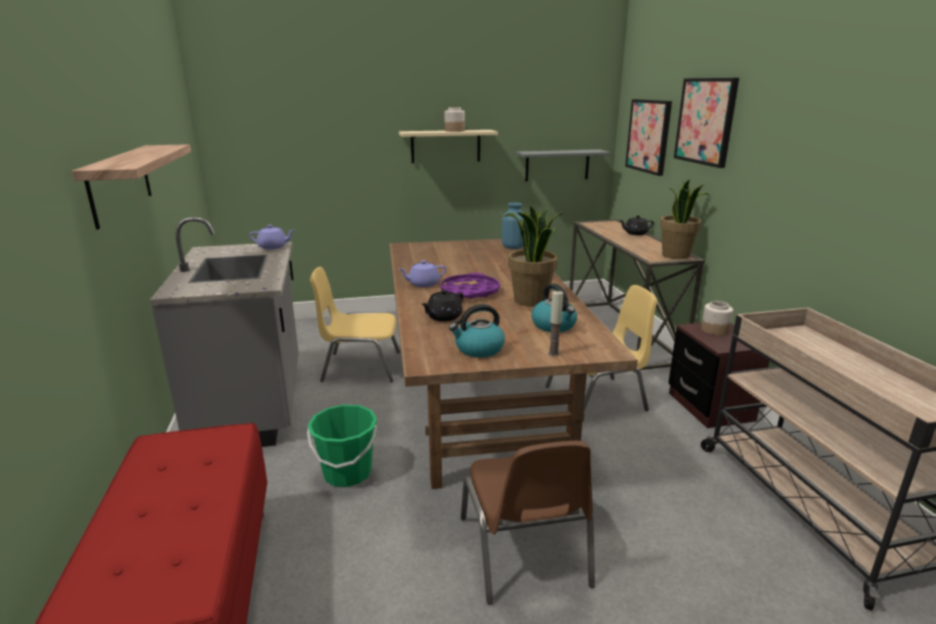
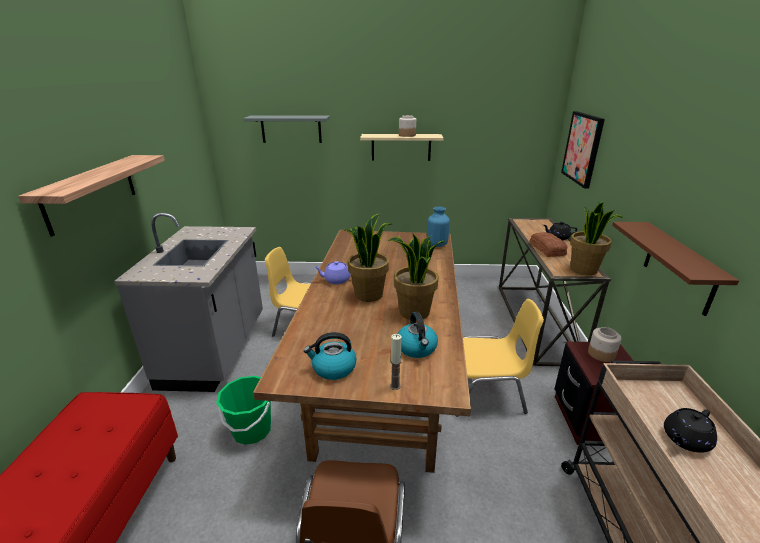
camera: 15 degrees right, 5 degrees up
purple teapot [249,225,295,249] -> none
black teapot [421,290,464,322] -> black teapot moved to [664,408,717,453]
purple tray [440,273,500,299] -> potted plant [342,213,391,302]
grey shelf [516,149,610,181] -> grey shelf moved to [243,115,330,143]
picture [674,78,739,168] -> none
none -> bread [529,232,568,257]
none -> brown shelf [612,222,739,316]

